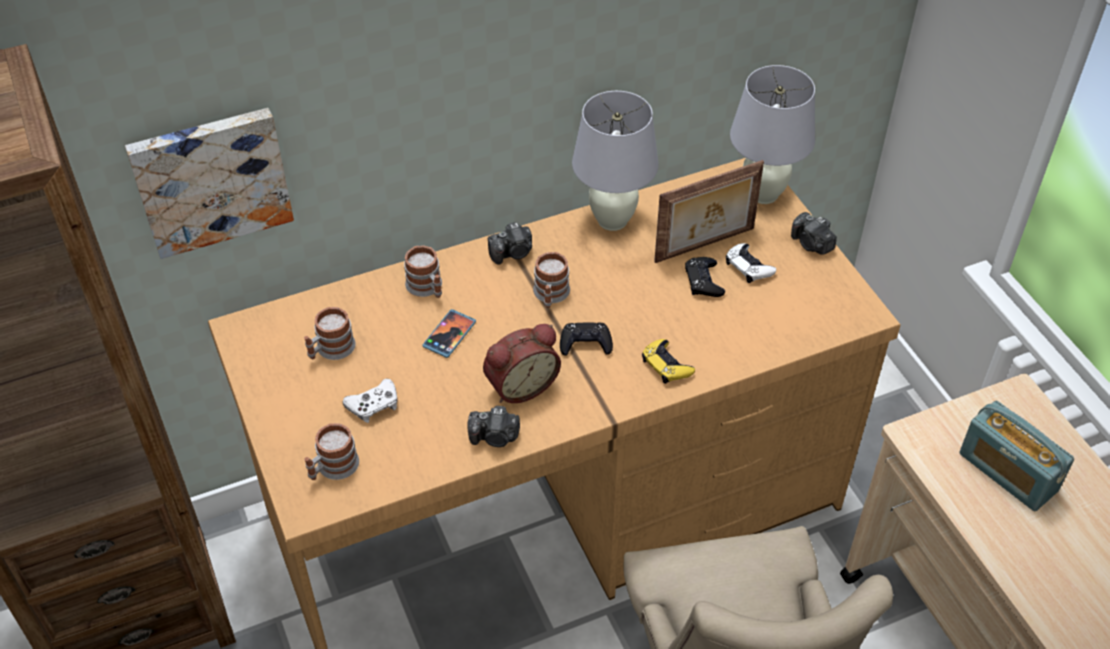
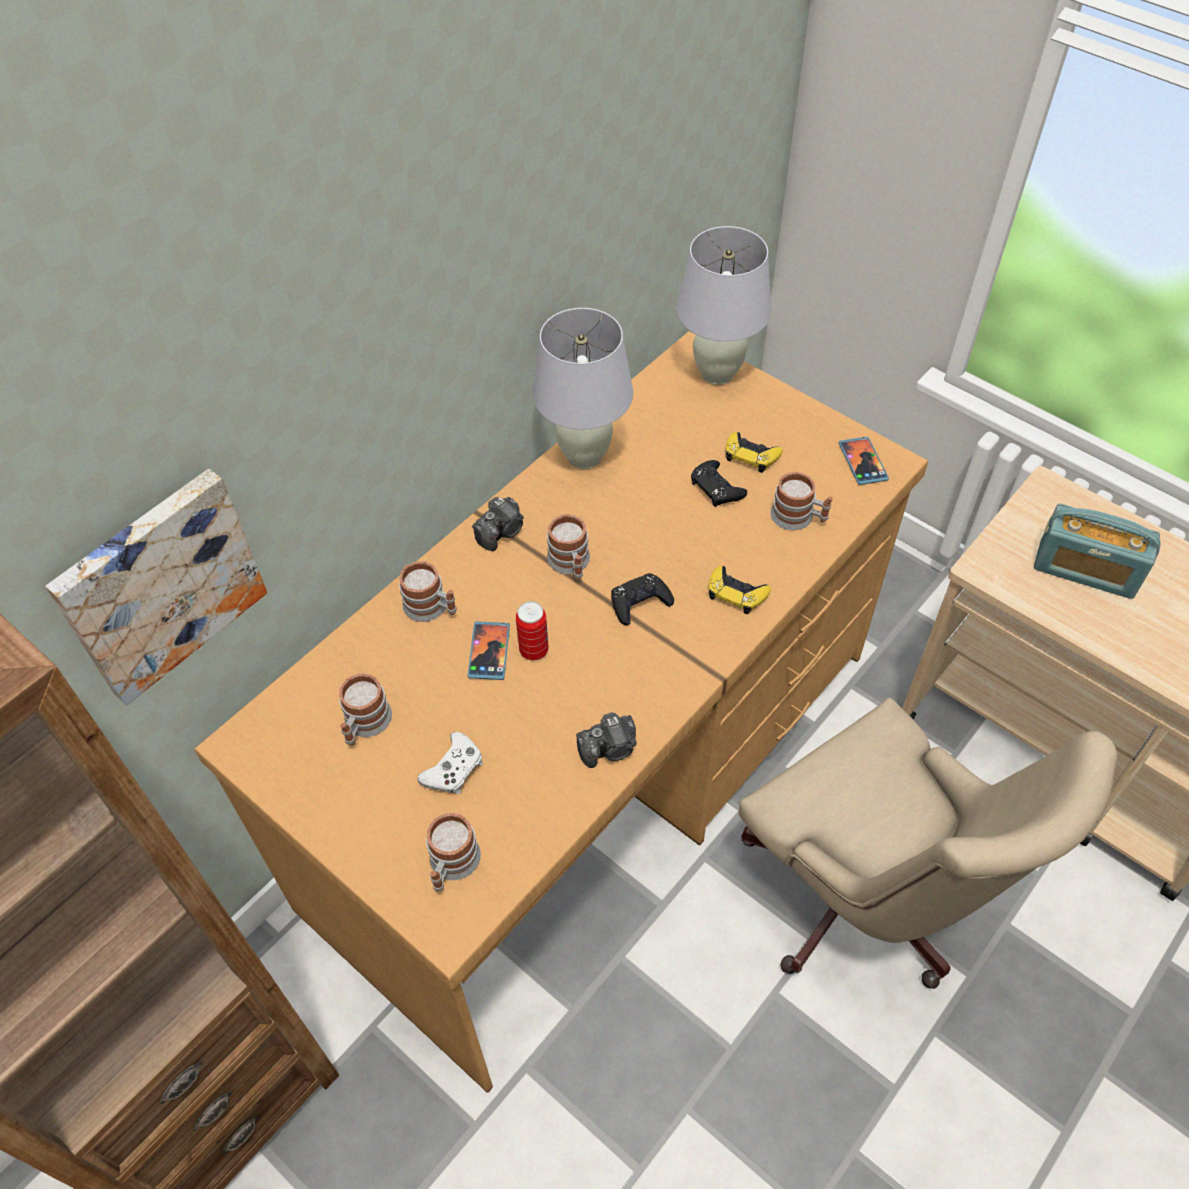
camera: 25 degrees left, 5 degrees up
alarm clock [483,324,561,403] -> none
picture frame [654,160,764,263] -> none
white game controller [726,243,776,283] -> yellow game controller [726,432,782,473]
camera [791,212,837,255] -> none
none -> can [516,601,549,661]
none -> mug [770,472,833,531]
none -> phone [839,437,889,485]

